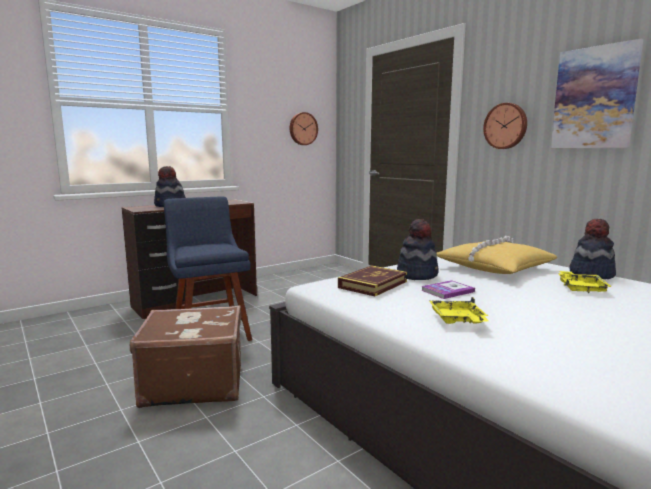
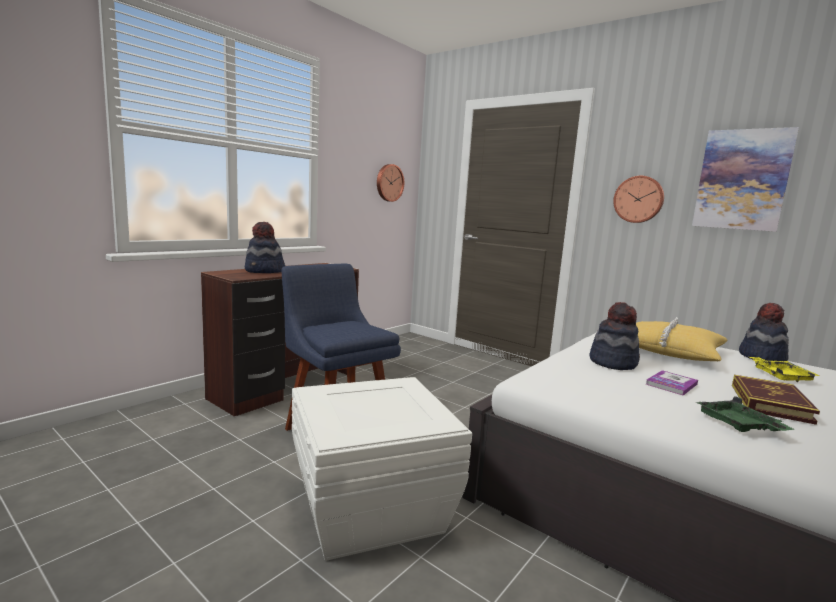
camera: 15 degrees left, 0 degrees up
brown suitcase [130,305,241,408] -> white storage box [292,377,472,561]
book [338,265,407,296] -> book moved to [732,375,820,425]
yellow tray [429,297,489,324] -> green tray [696,396,794,432]

